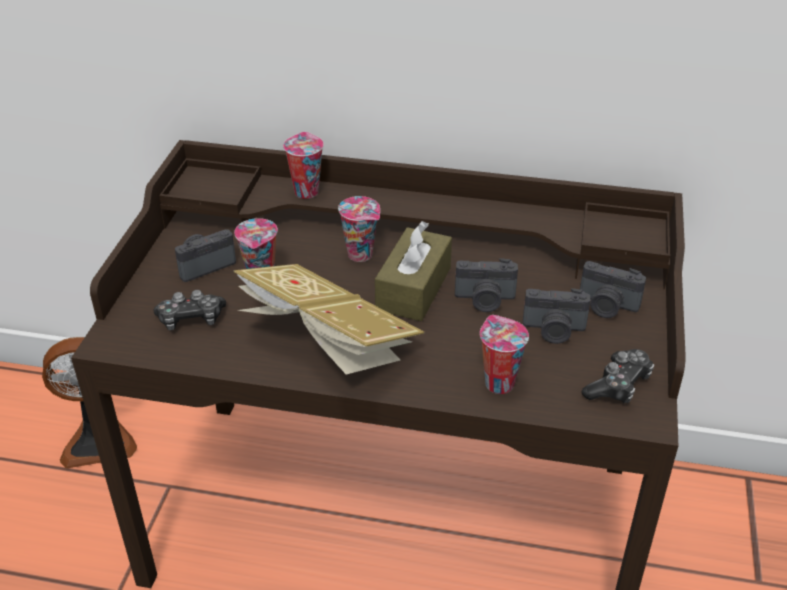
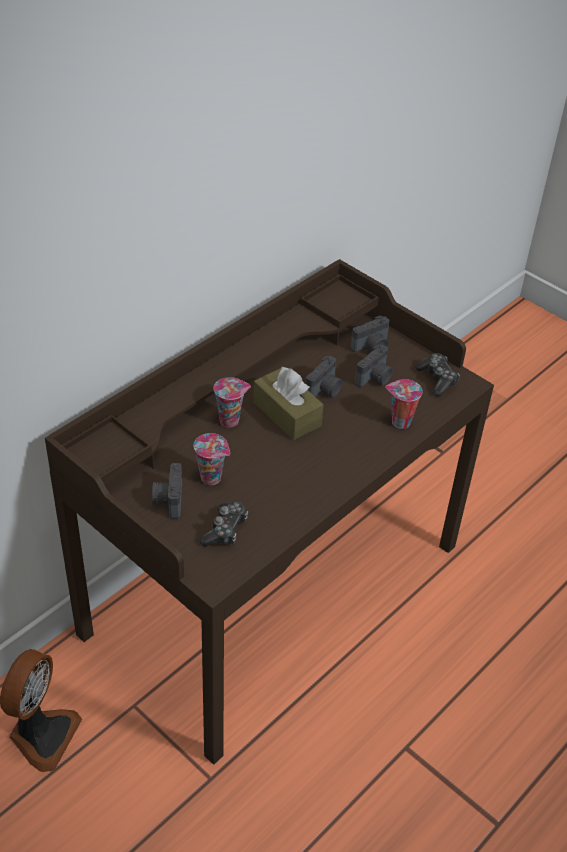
camera: 60 degrees left, 5 degrees up
book [234,264,425,375] -> none
cup [283,132,324,199] -> none

